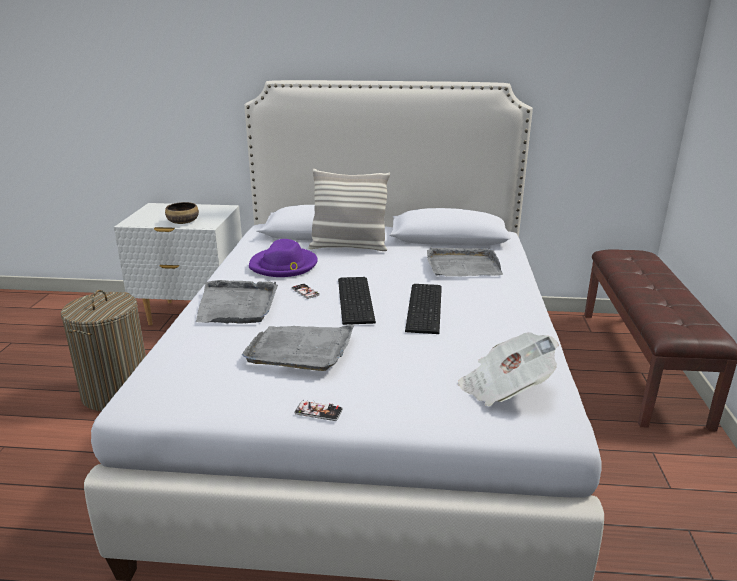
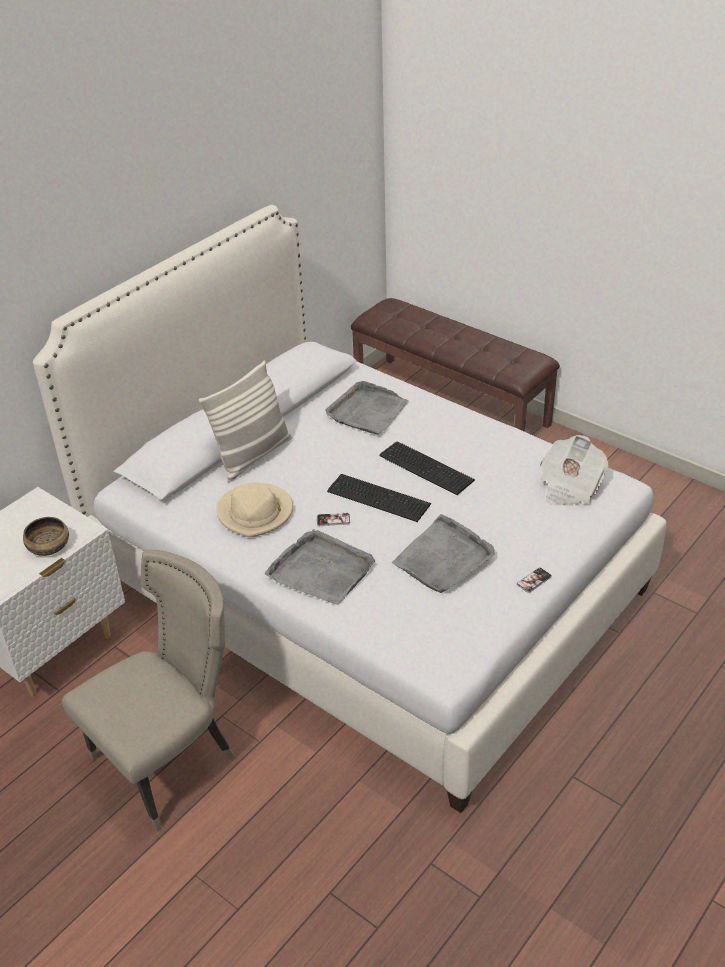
camera: 55 degrees left, 15 degrees up
laundry basket [61,290,146,411] -> beige chair [62,550,236,832]
purple hat [249,239,318,277] -> beige hat [216,483,293,537]

